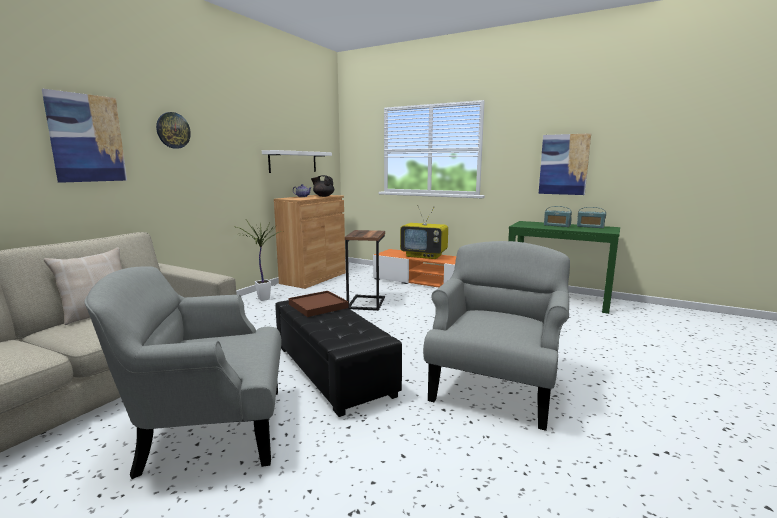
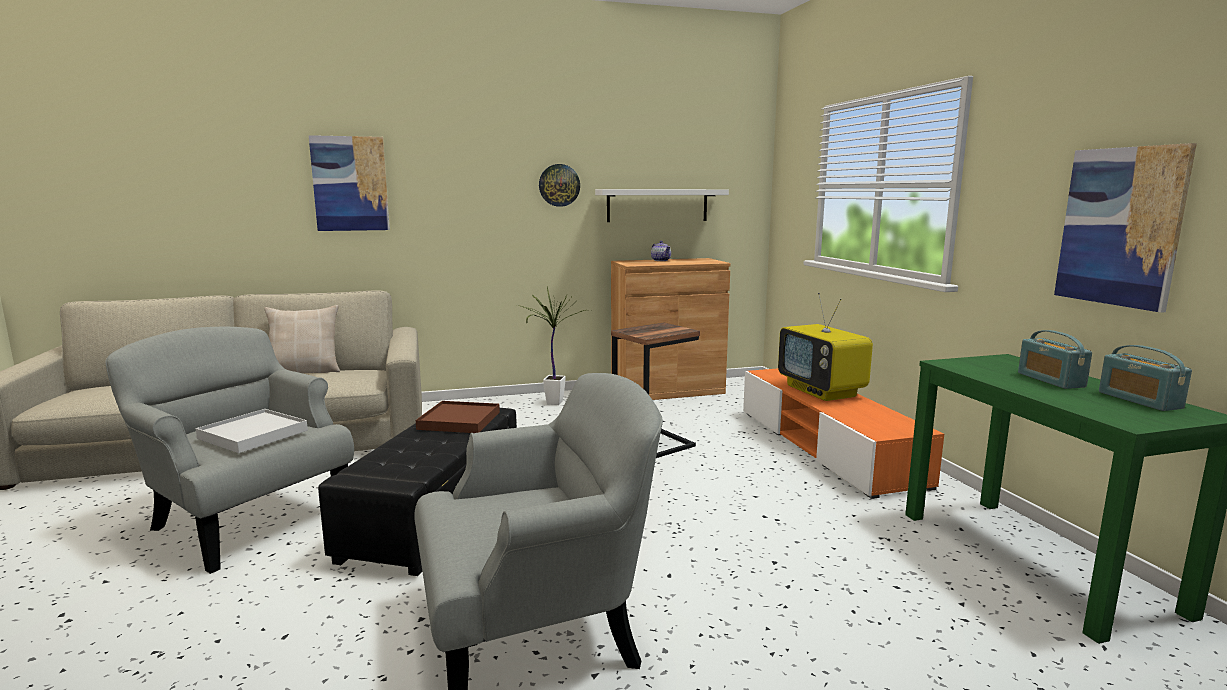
camera: 45 degrees right, 0 degrees up
wall clock [156,112,191,149] -> wall clock moved to [539,164,580,207]
black teapot [311,175,334,197] -> none
none -> white tray [196,409,308,453]

